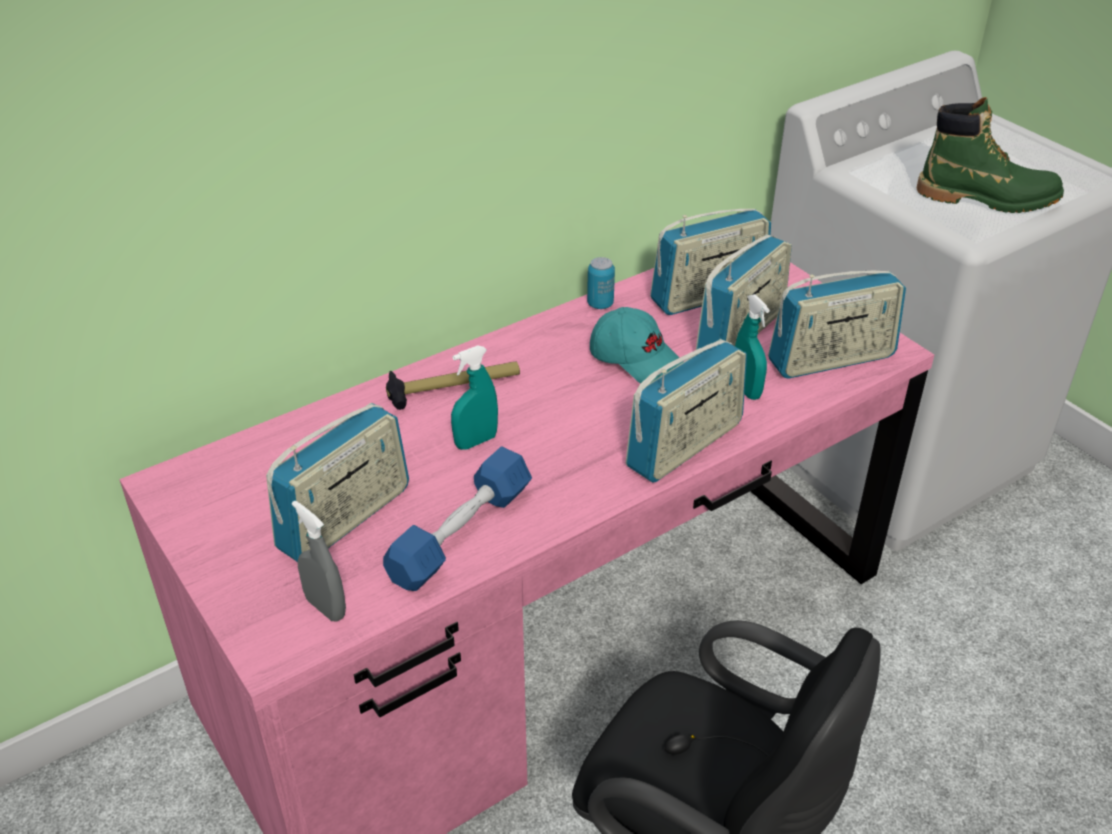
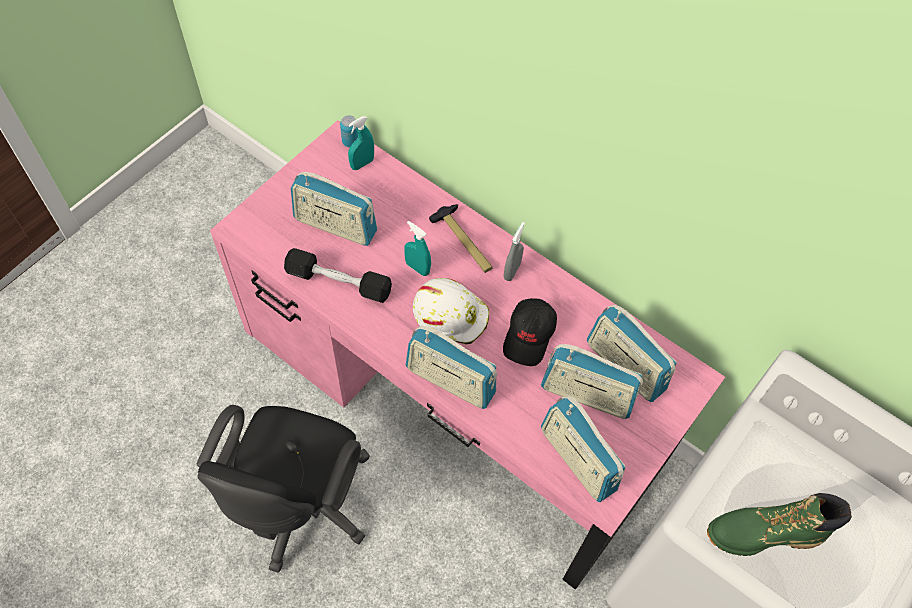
camera: 70 degrees right, 20 degrees up
grey spray bottle [292,500,346,621] -> grey spray bottle moved to [504,222,525,281]
blue dumbbell [383,447,532,591] -> black dumbbell [284,248,392,303]
can [587,257,615,309] -> can moved to [340,115,358,147]
turquoise cap [590,307,684,384] -> black cap [503,298,557,366]
turquoise spray bottle [735,294,770,400] -> turquoise spray bottle moved to [348,116,374,170]
green boot [917,97,1064,213] -> green boot turned 90 degrees clockwise [707,493,852,556]
none -> white hard hat [413,278,489,345]

